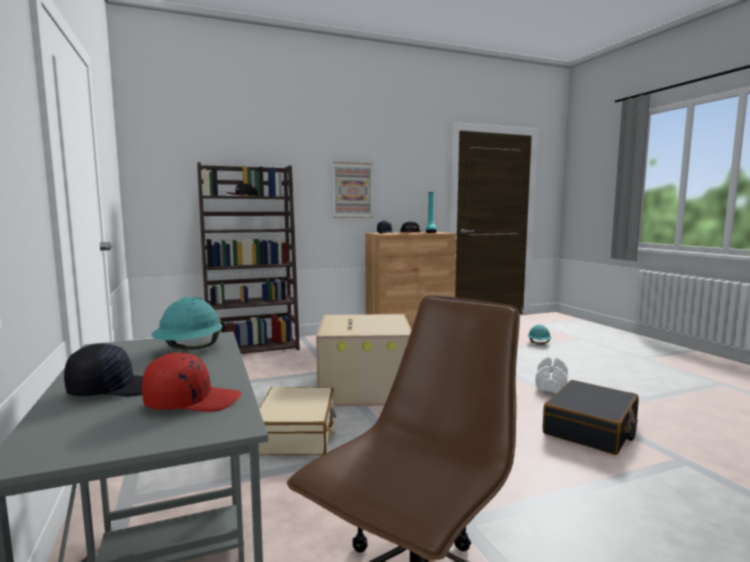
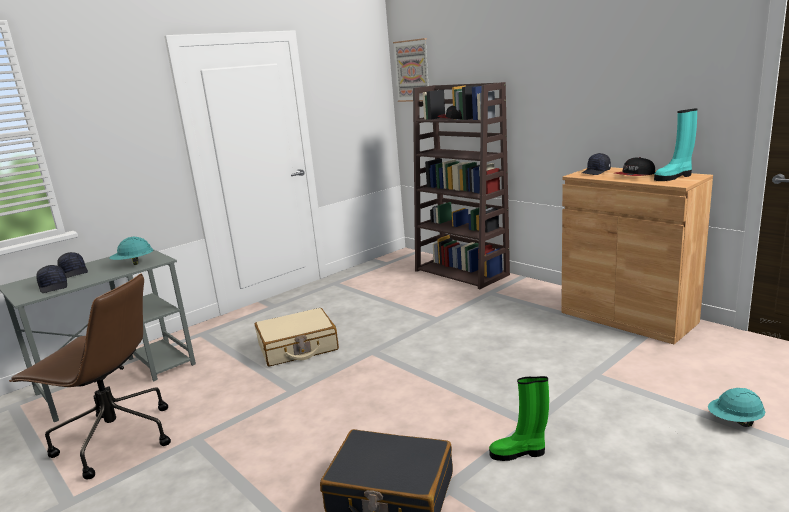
camera: 70 degrees right, 10 degrees up
red cap [142,353,241,412] -> black cap [36,265,67,293]
cardboard box [316,314,411,406] -> none
picture [333,162,373,218] -> picture moved to [393,38,429,102]
white dumbbell [535,357,568,393] -> green boot [489,376,549,461]

